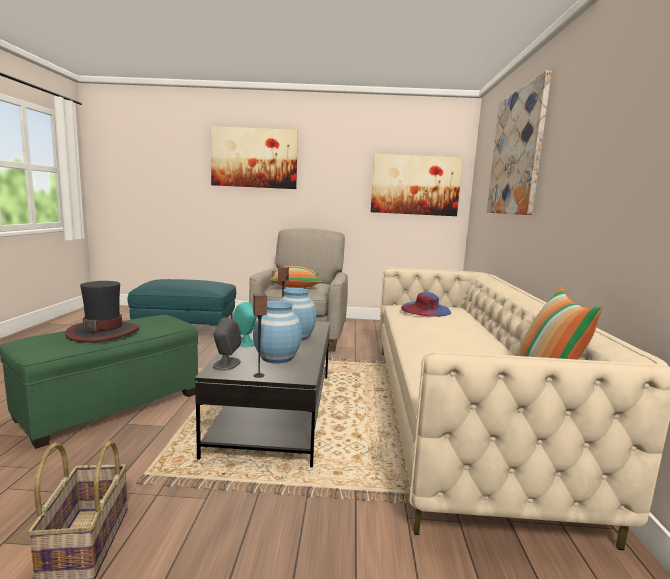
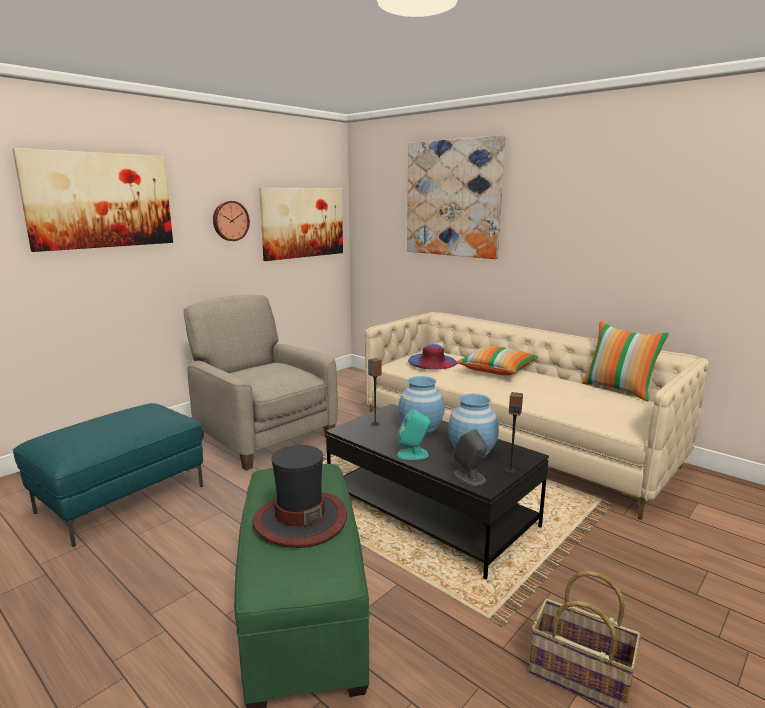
camera: 50 degrees left, 5 degrees up
pillow [270,266,322,288] -> pillow moved to [456,346,538,376]
none -> wall clock [213,201,250,241]

